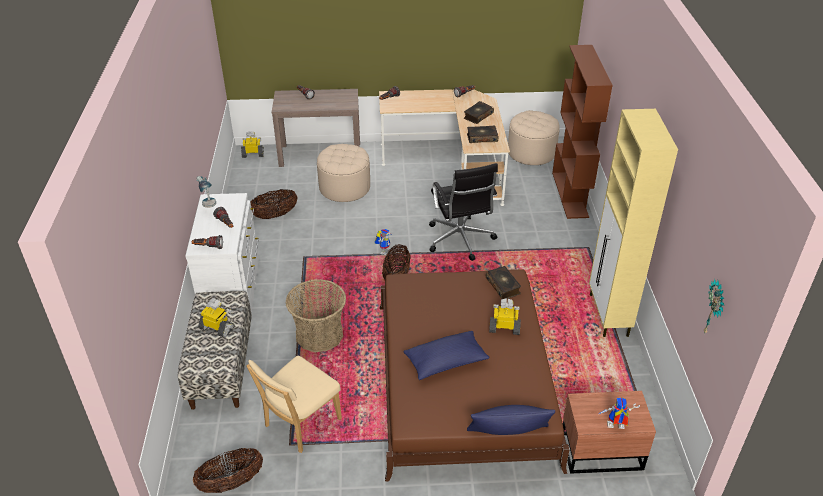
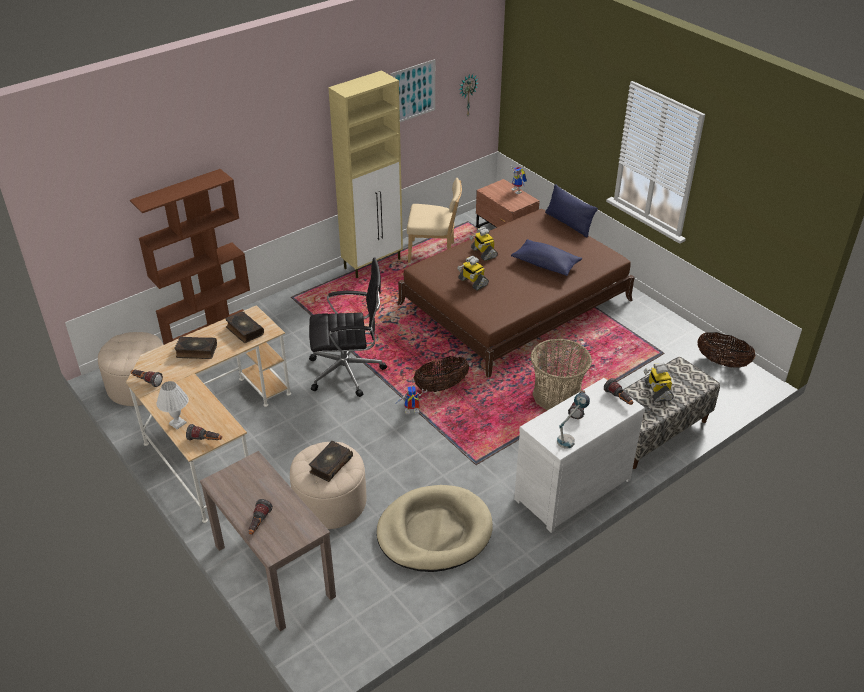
camera: 125 degrees left, 0 degrees up
toy robot [241,131,264,158] -> toy robot moved to [457,256,489,290]
beige chair [246,356,342,453] -> beige chair moved to [407,178,462,263]
basket [250,189,298,219] -> beige dog bed [377,485,493,572]
black office chair [429,163,498,261] -> black office chair turned 45 degrees clockwise [309,257,387,397]
book [486,266,521,299] -> book moved to [309,441,353,482]
none -> white table lamp [157,381,189,429]
none -> picture [391,59,435,122]

